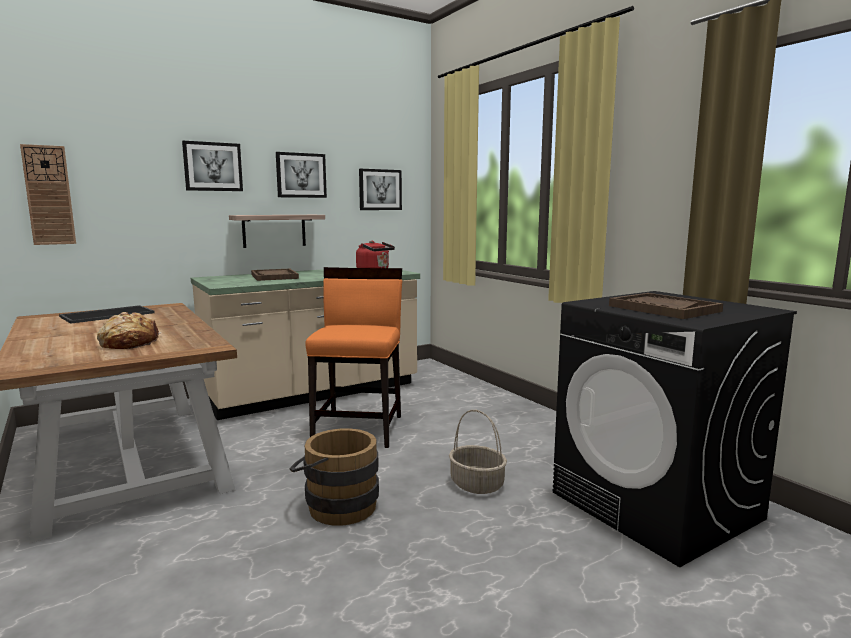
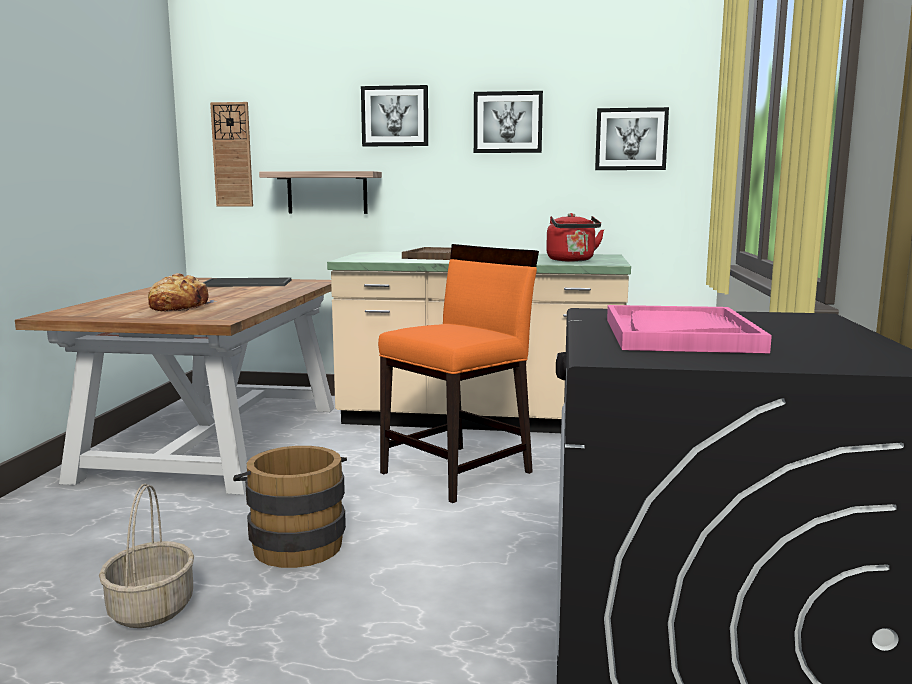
camera: 40 degrees right, 0 degrees up
shelf [229,215,325,248] -> shelf moved to [259,171,382,214]
basket [449,410,507,494] -> basket moved to [99,484,194,628]
brown tray [609,293,723,319] -> pink tray [607,305,772,354]

